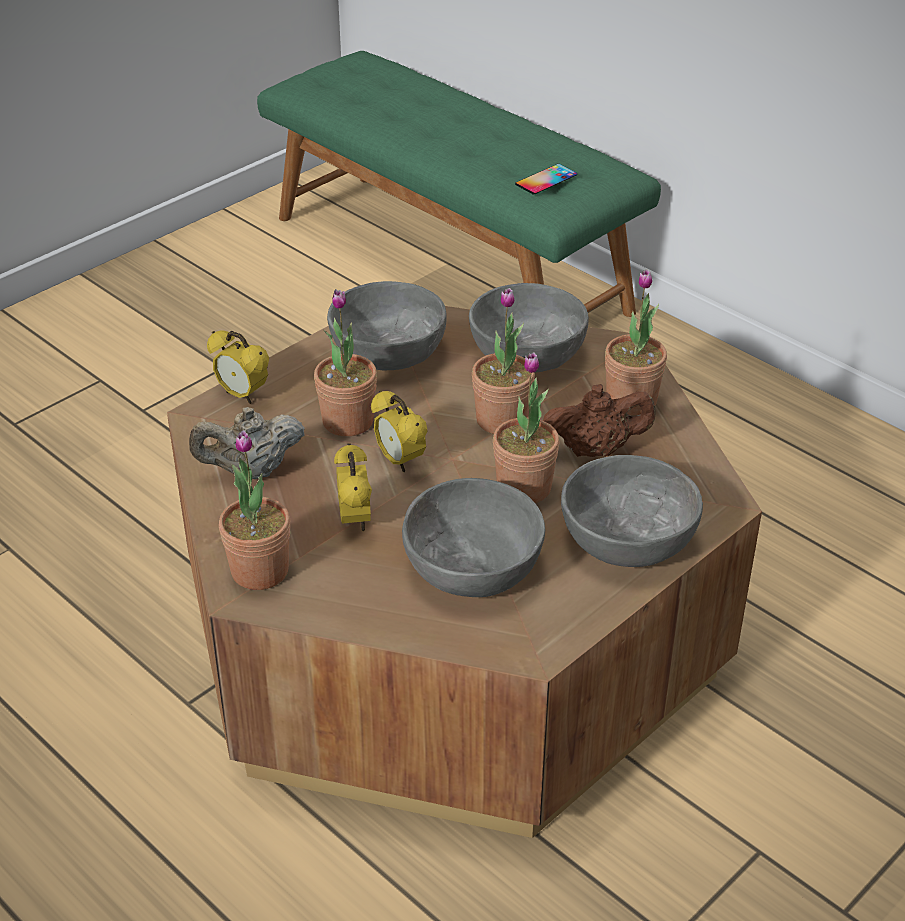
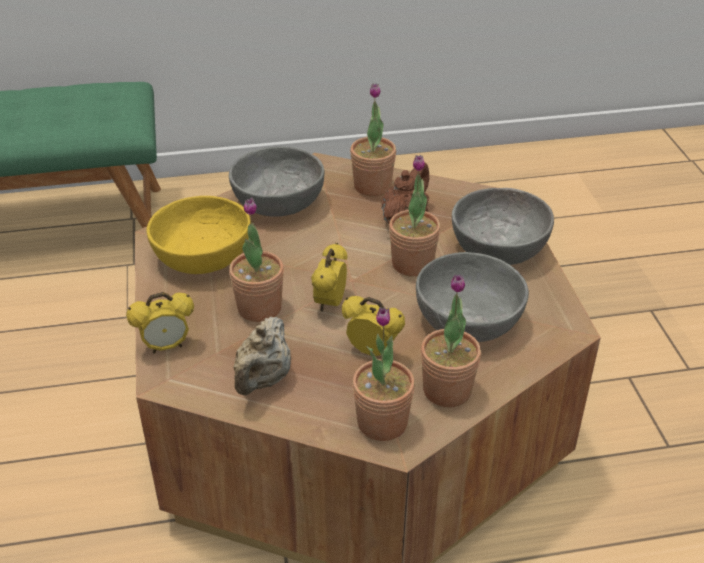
camera: 55 degrees left, 0 degrees up
grey bowl [327,281,447,370] -> yellow bowl [146,196,251,274]
alarm clock [371,390,427,472] -> alarm clock turned 105 degrees clockwise [311,243,347,311]
potted plant [472,288,535,434] -> potted plant moved to [421,274,481,407]
phone [515,164,577,195] -> none

